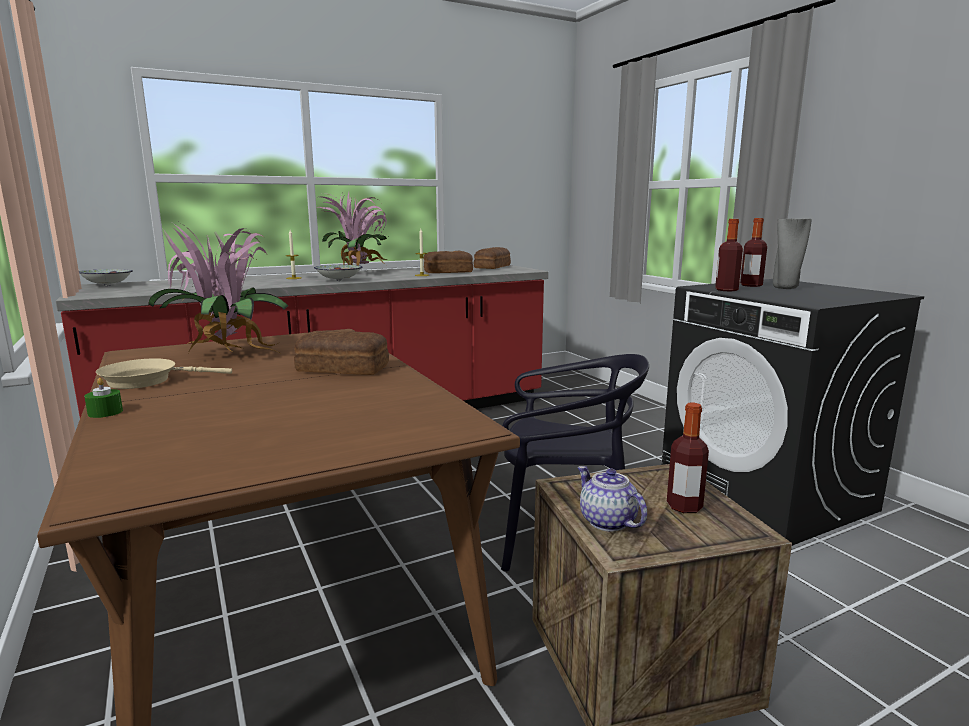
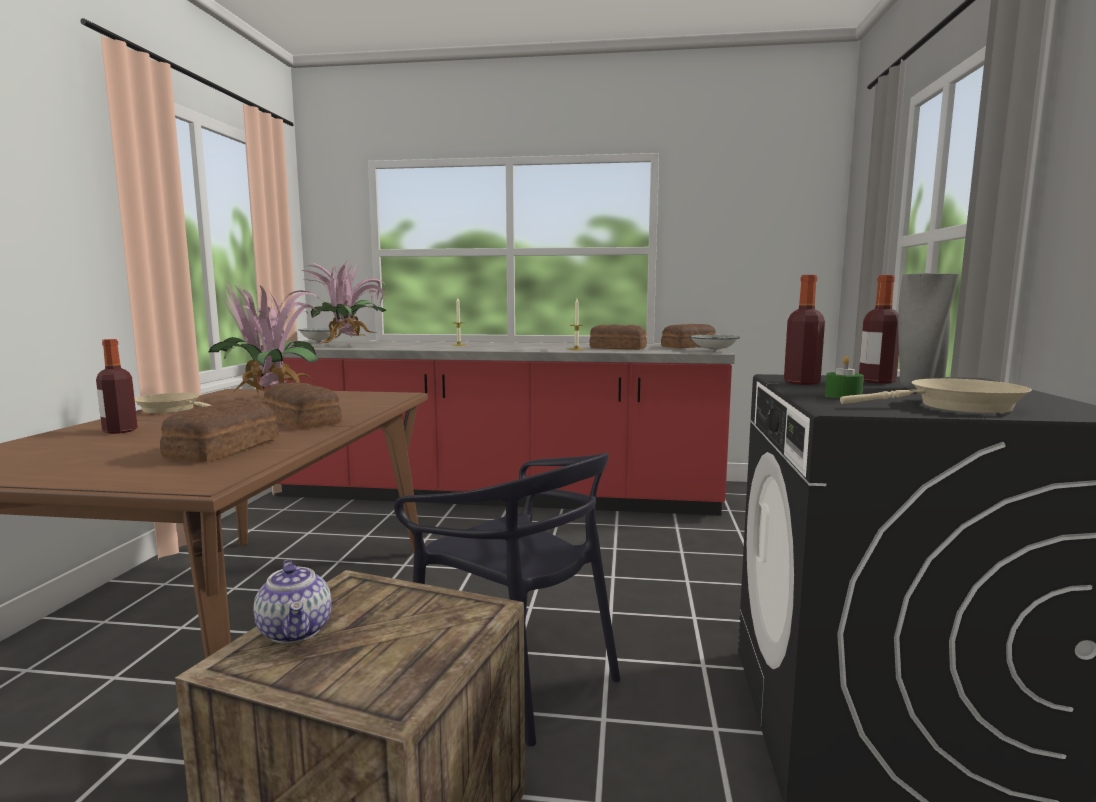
camera: 35 degrees right, 5 degrees down
green candle [84,378,123,418] -> green candle moved to [825,356,864,399]
bowl [314,265,363,281] -> bowl moved to [689,335,740,351]
potted plant [320,192,390,265] -> potted plant moved to [302,261,387,347]
teapot [578,466,647,531] -> teapot turned 150 degrees clockwise [253,560,332,643]
bottle [667,403,709,513] -> bottle moved to [96,339,138,434]
none -> bread [160,400,279,462]
none -> beige frying pan [840,378,1032,413]

